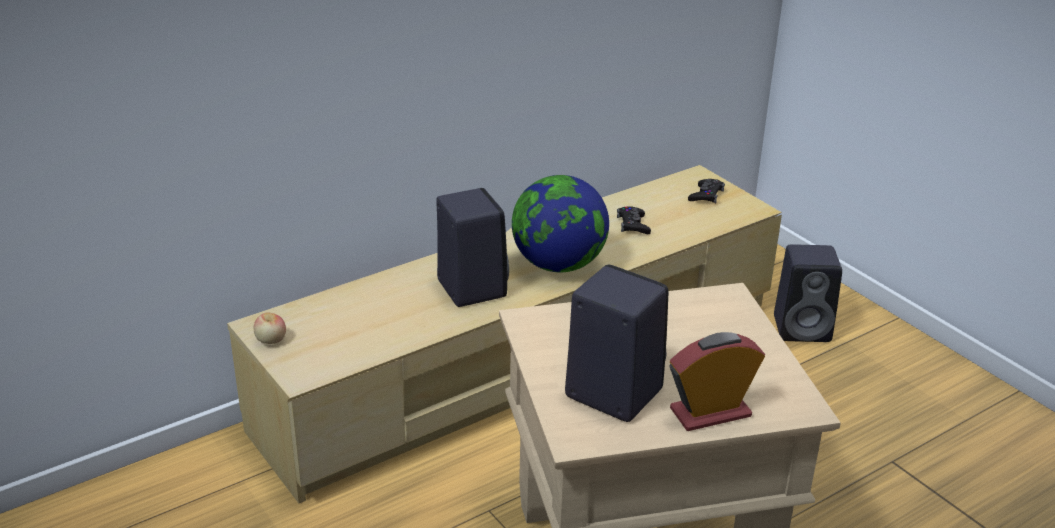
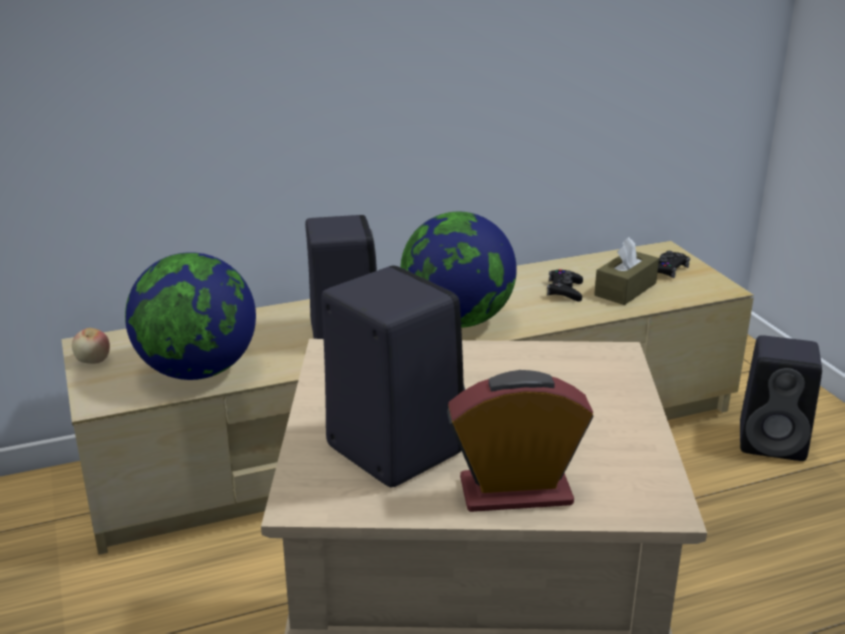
camera: 15 degrees right, 5 degrees down
none -> globe [125,252,256,380]
none -> brown tissue box [594,237,659,305]

